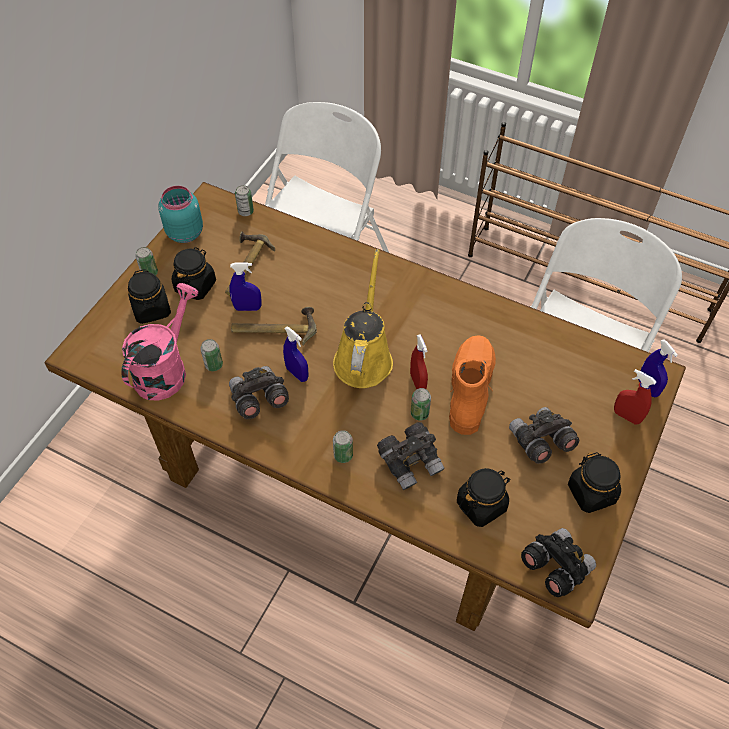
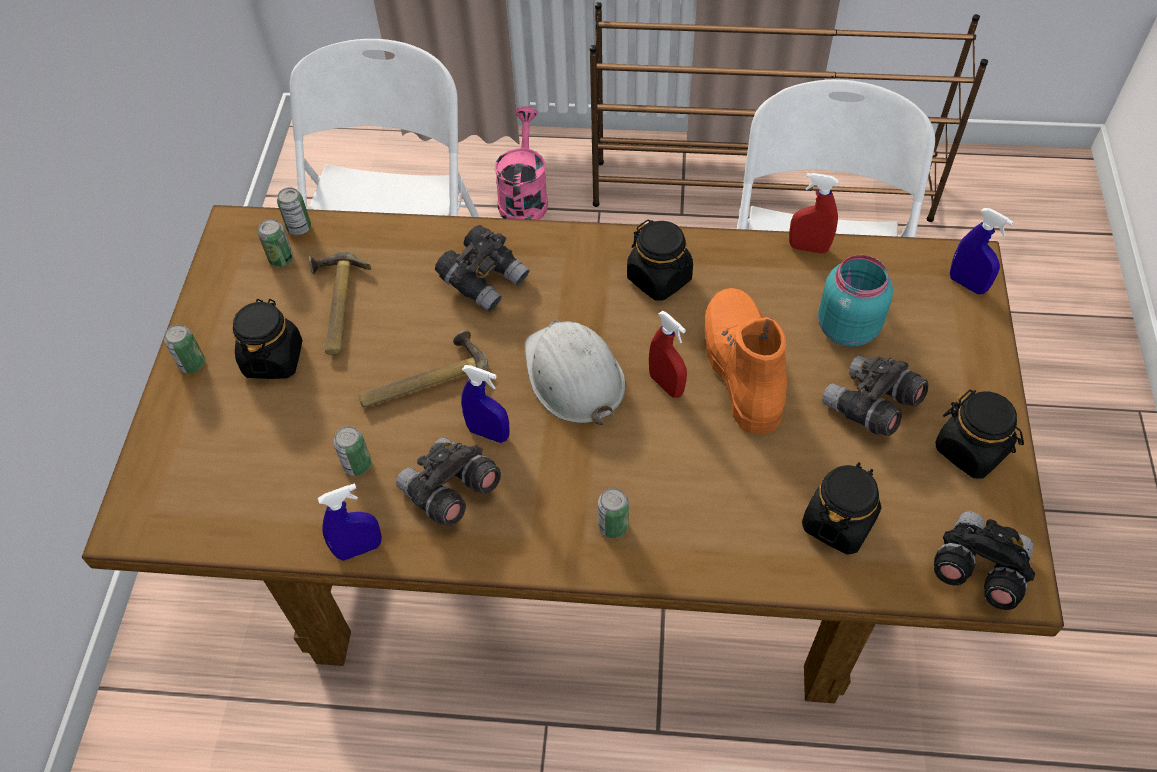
camera: 20 degrees left, 0 degrees up
pink watering can [121,283,199,401] -> pink watering can moved to [495,106,548,220]
black jar [128,269,171,324] -> black jar moved to [627,219,693,301]
turquoise jar [159,186,203,243] -> turquoise jar moved to [818,255,893,347]
blue spray bottle [229,262,262,311] -> blue spray bottle moved to [318,483,382,561]
yellow watering can [333,249,393,388] -> white hard hat [525,321,626,425]
grey binoculars [377,422,445,490] -> grey binoculars moved to [435,225,530,312]
can [411,388,431,421] -> can moved to [258,219,293,267]
red spray bottle [614,369,656,425] -> red spray bottle moved to [789,173,839,254]

